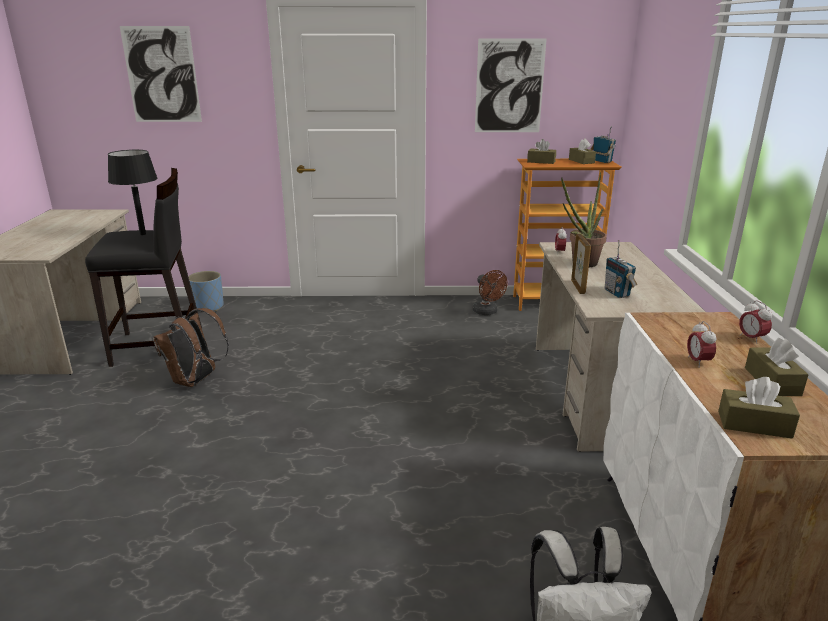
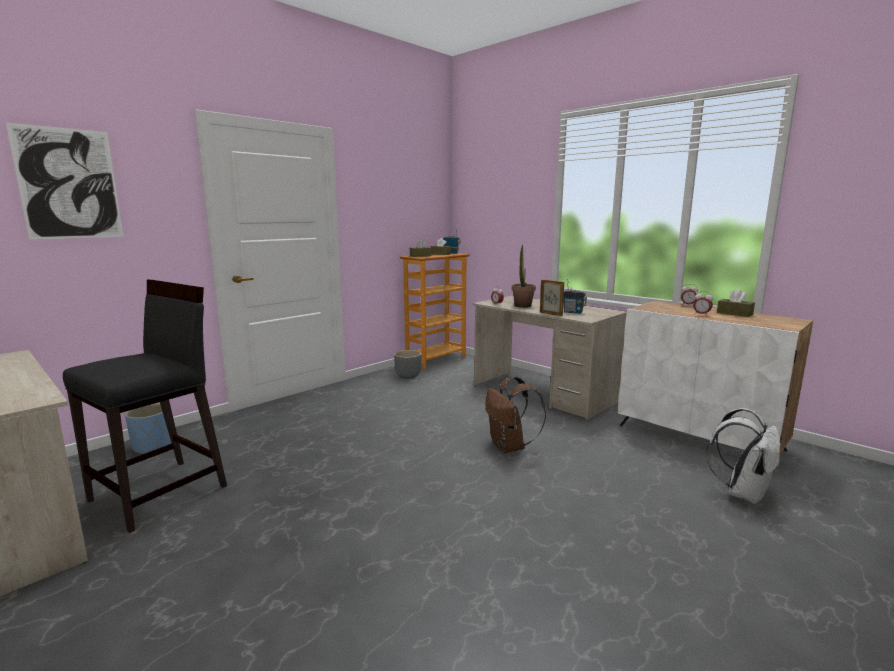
camera: 45 degrees left, 10 degrees down
black table lamp [108,150,158,235] -> none
brown backpack [153,308,229,387] -> brown backpack moved to [485,376,546,453]
brown fan [473,270,508,315] -> grey planter [394,350,422,379]
picture [475,38,547,132] -> none
brown tissue box [718,377,800,439] -> none

